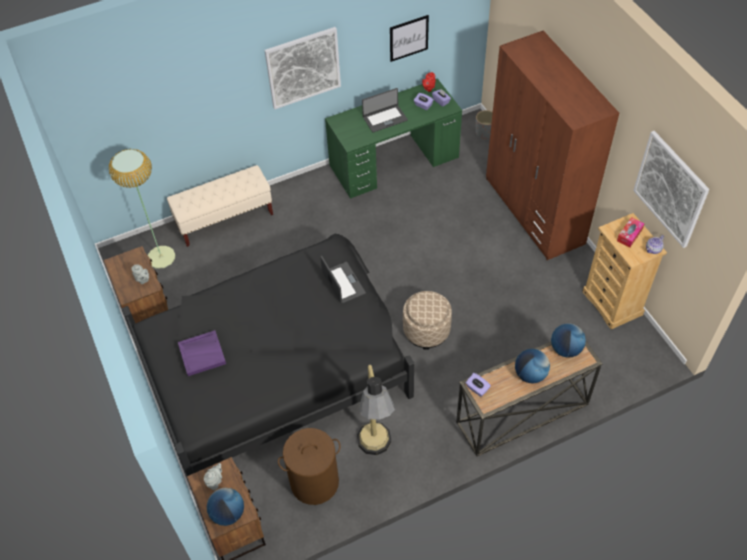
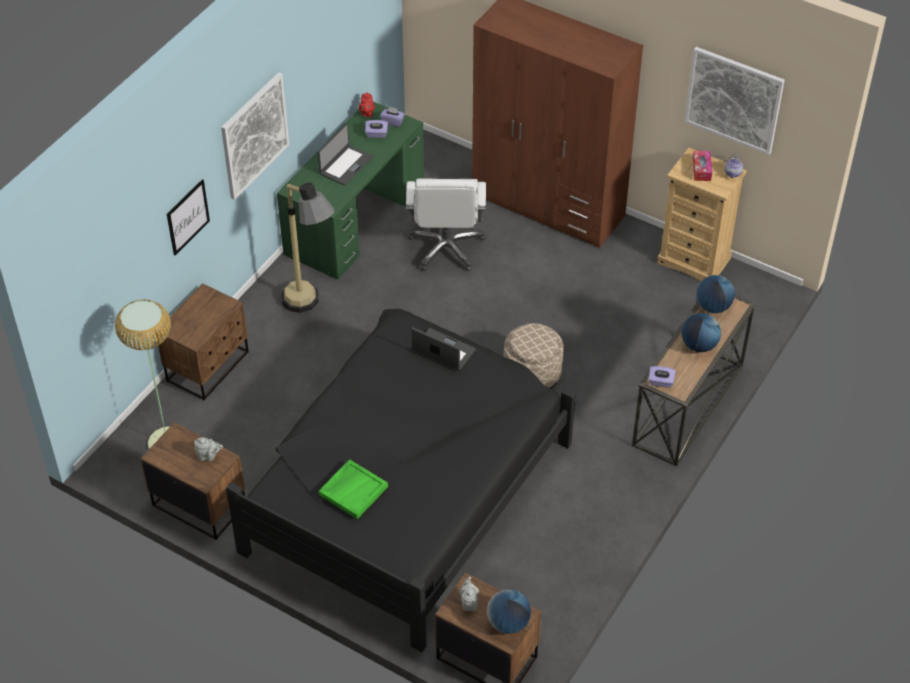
camera: 35 degrees left, 5 degrees down
beige bench [167,165,273,247] -> brown nightstand [155,283,249,400]
purple tray [178,330,226,376] -> green tray [319,459,388,519]
brown laundry basket [278,428,341,505] -> none
floor lamp [357,365,395,455] -> floor lamp moved to [281,182,334,313]
picture [390,15,429,62] -> picture moved to [167,179,210,255]
grey planter [476,110,493,139] -> none
none -> white office chair [406,179,486,271]

